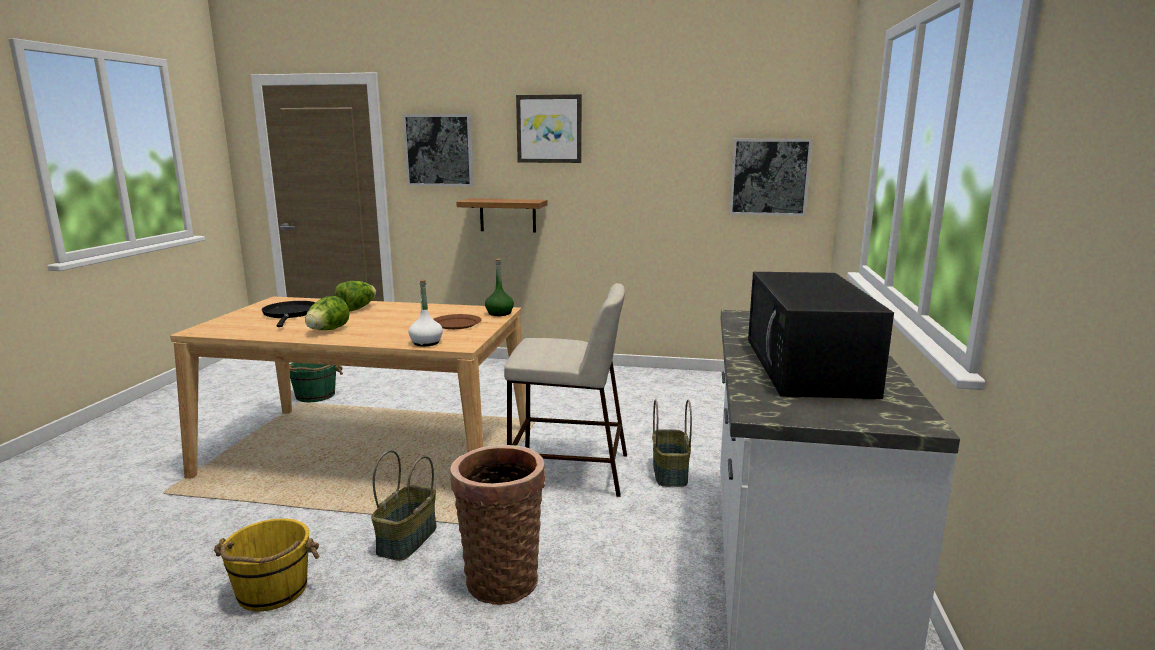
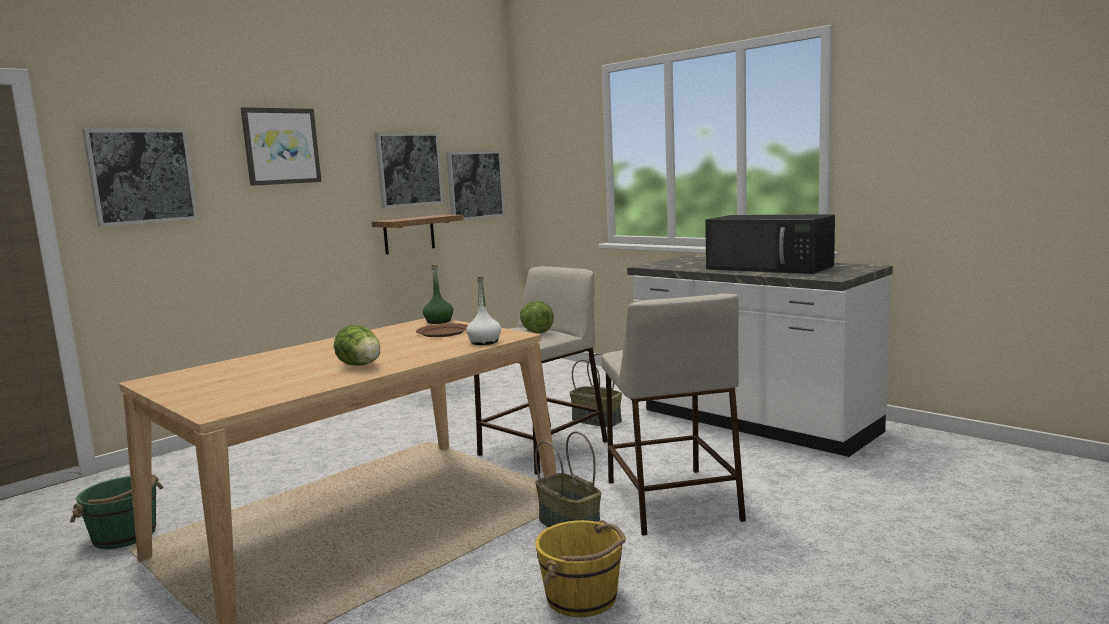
camera: 55 degrees left, 5 degrees down
black frying pan [261,301,316,327] -> none
lettuce [334,281,377,311] -> lettuce moved to [520,301,554,333]
basket [450,445,545,605] -> beige stool [601,294,746,536]
shelf [456,198,547,233] -> shelf moved to [372,215,463,255]
none -> picture [375,133,443,208]

